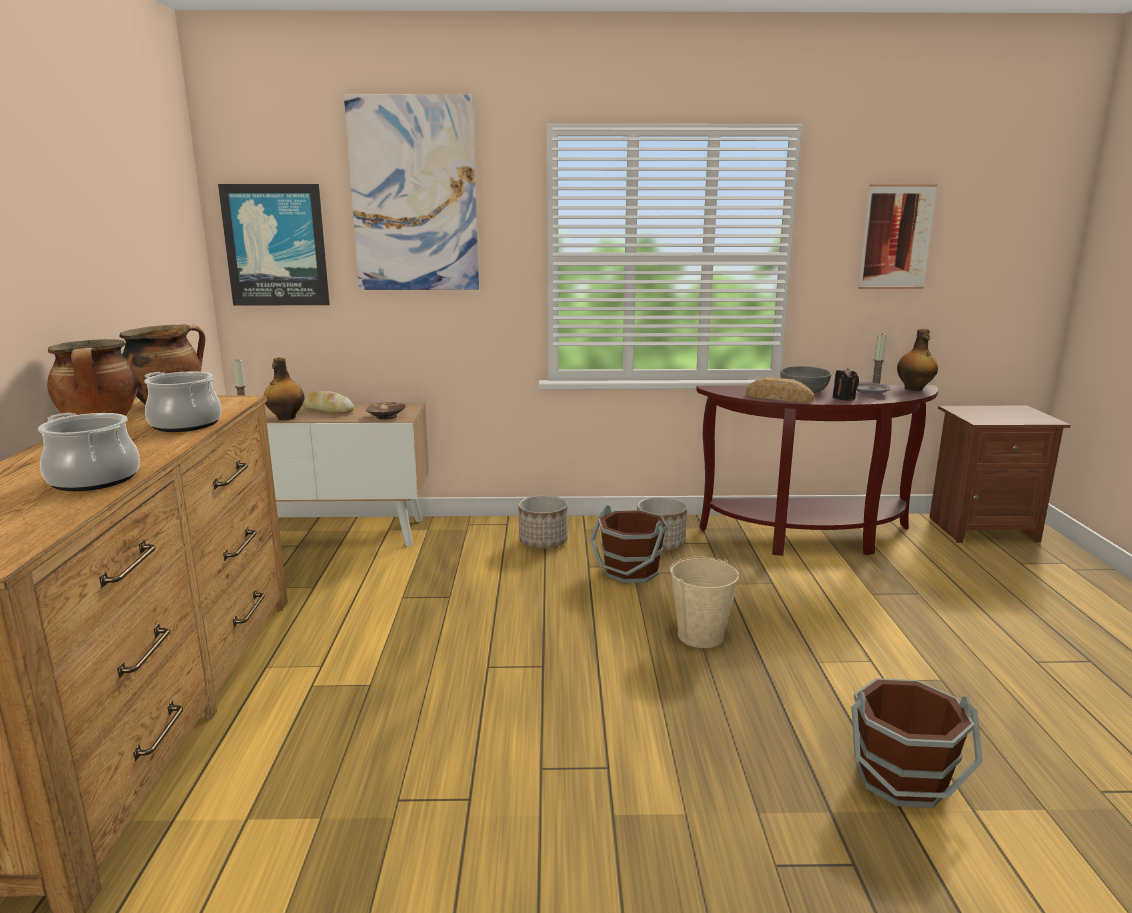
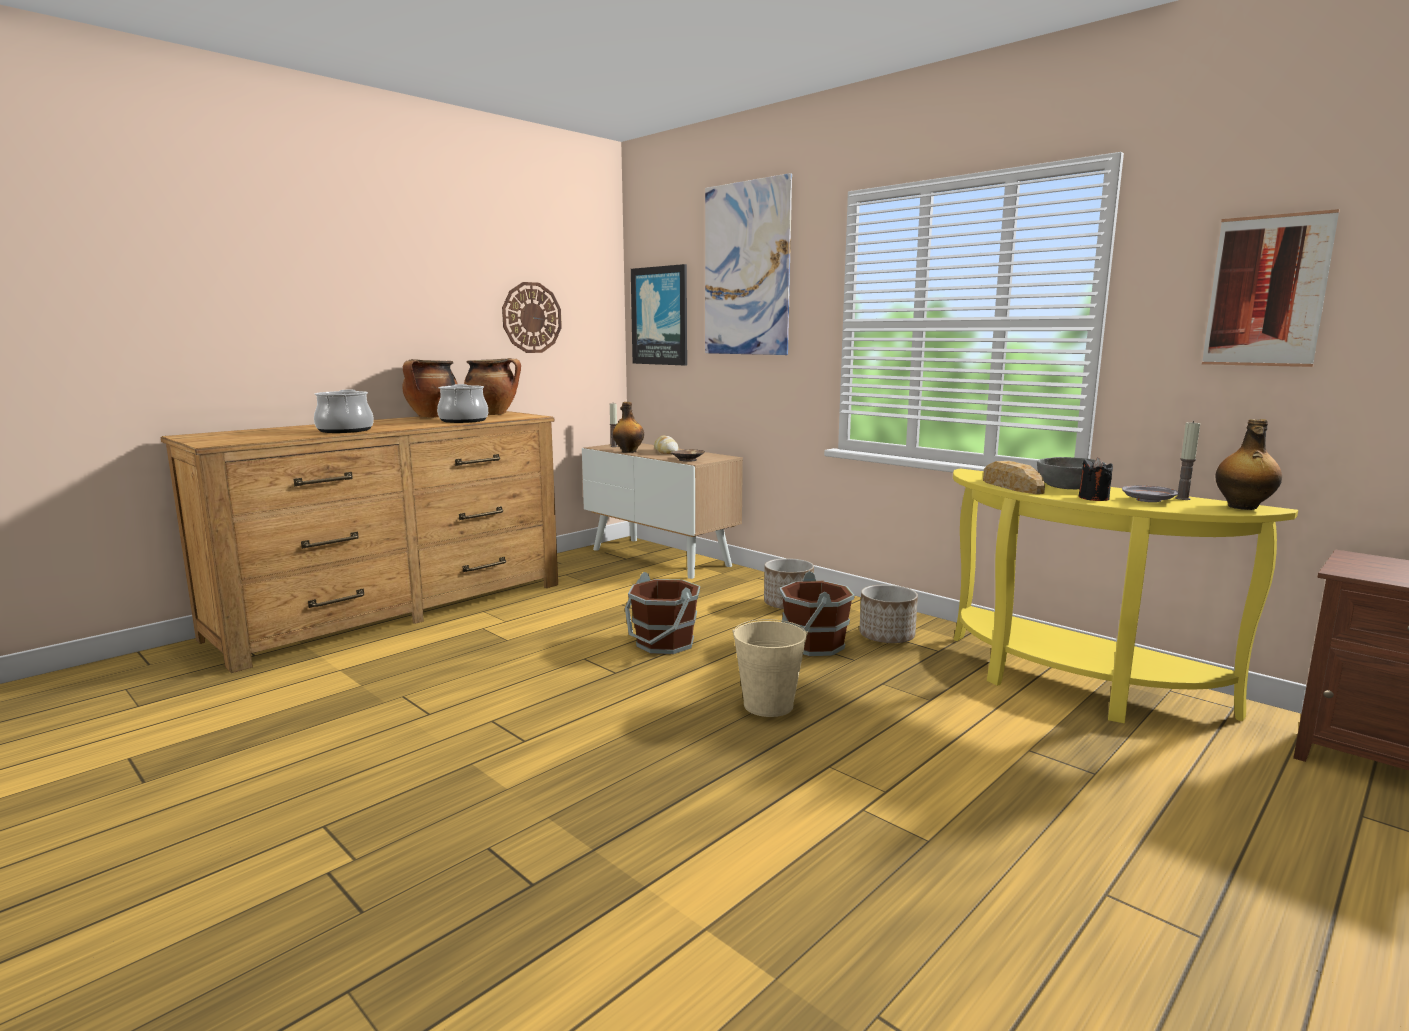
camera: 45 degrees right, 5 degrees down
brown console table [696,385,938,556] -> yellow console table [953,468,1298,723]
brown bucket [852,678,982,808] -> brown bucket moved to [625,572,701,654]
none -> wall clock [502,282,562,353]

